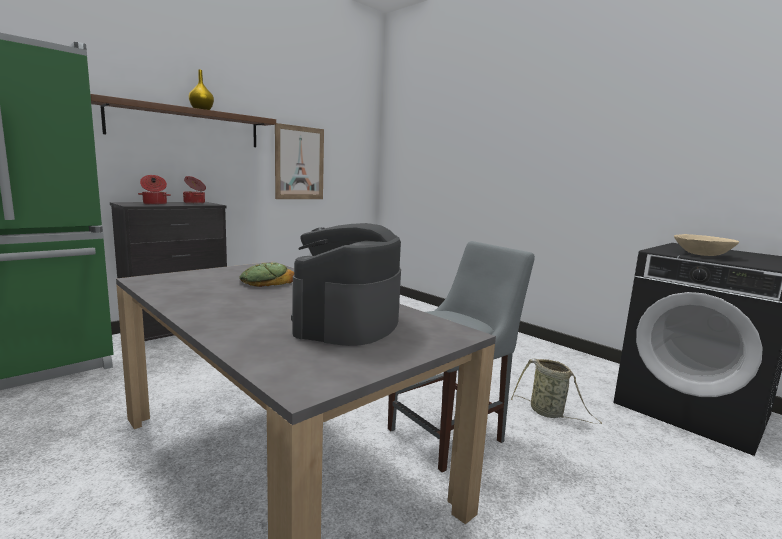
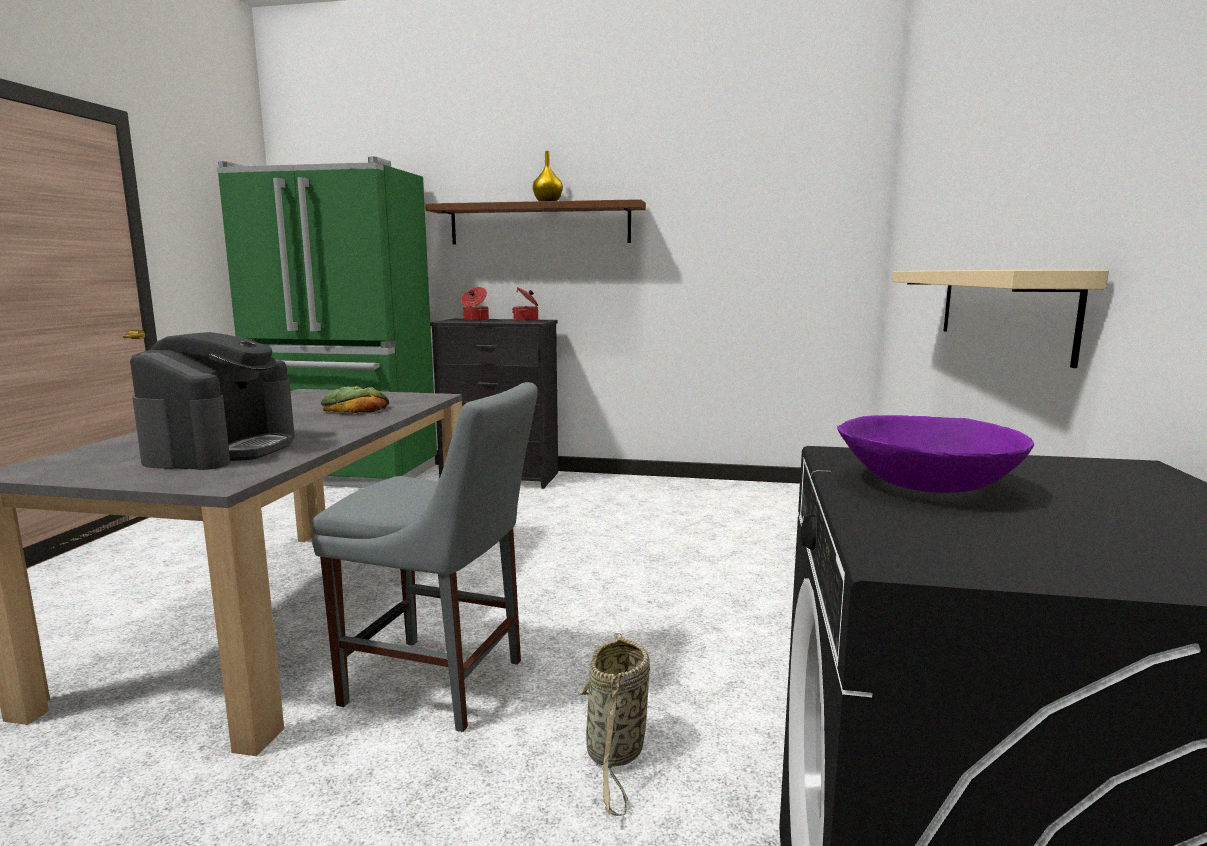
camera: 55 degrees right, 0 degrees up
picture [275,123,324,199] -> none
coffee machine [291,223,401,346] -> coffee machine turned 120 degrees clockwise [130,332,295,470]
beige bowl [674,234,739,256] -> purple bowl [837,415,1034,493]
none -> beige shelf [892,270,1109,368]

